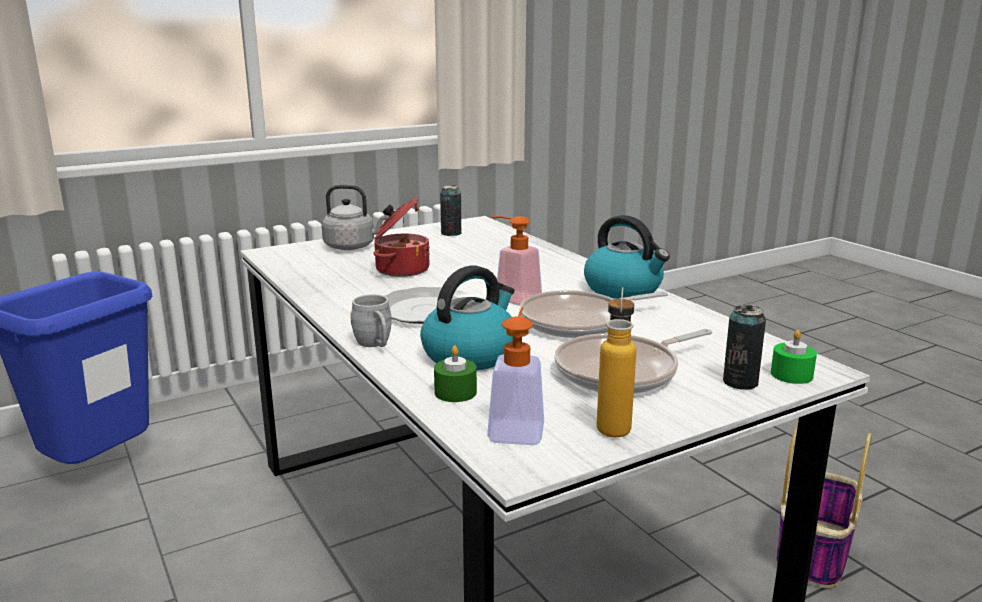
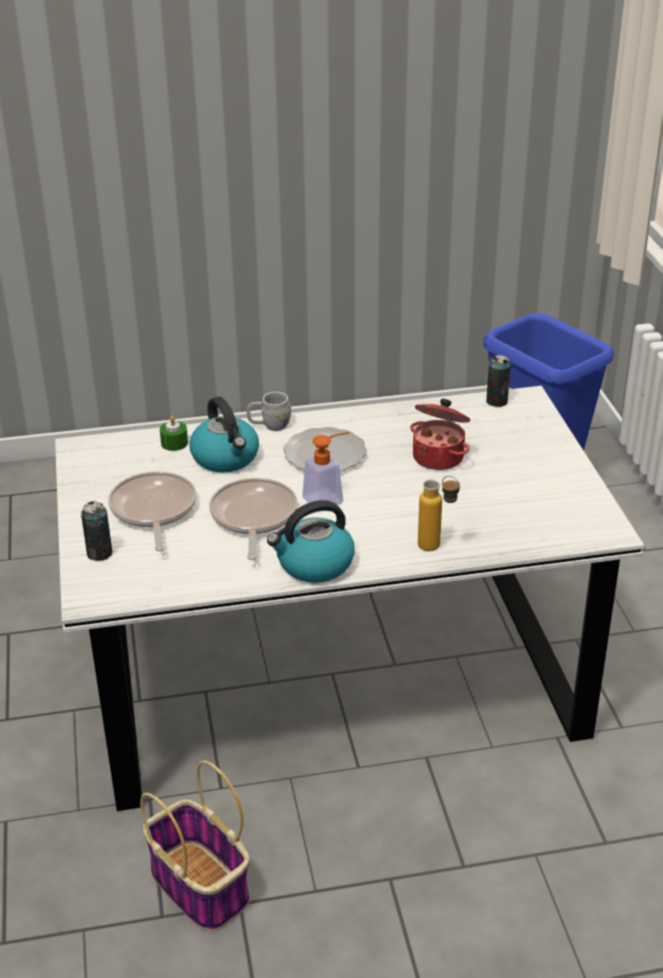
camera: 110 degrees right, 15 degrees up
grey kettle [322,185,387,250] -> none
can [440,185,461,236] -> can moved to [486,355,511,407]
soap dispenser [487,307,544,445] -> none
bottle [597,287,636,437] -> bottle moved to [418,476,460,551]
green candle [771,330,817,384] -> none

